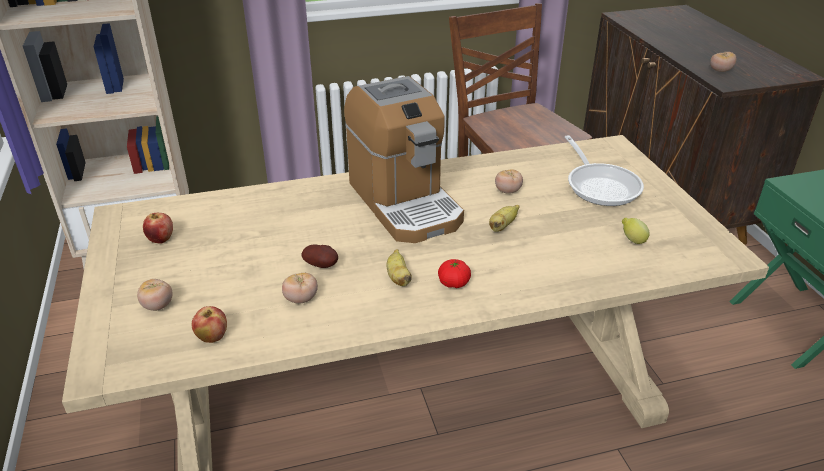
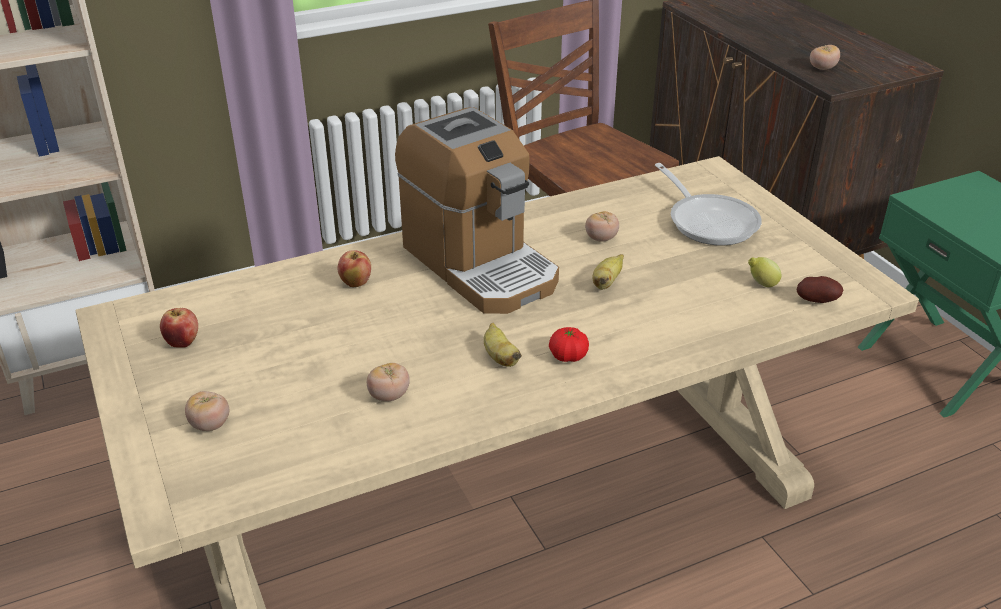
camera: 10 degrees left, 0 degrees up
apple [192,306,227,343] -> apple moved to [337,250,371,287]
potato [302,244,338,268] -> potato moved to [797,276,843,303]

